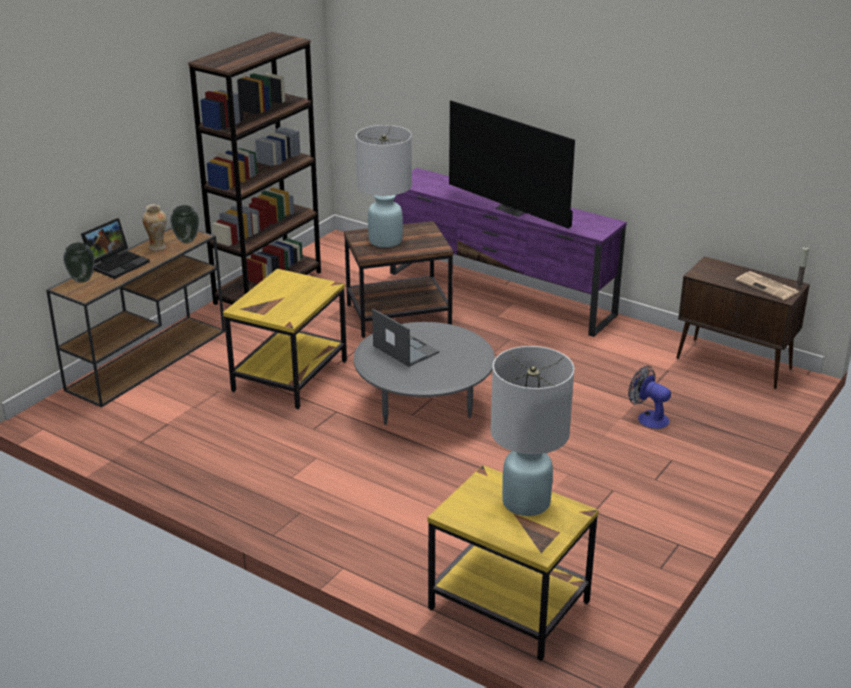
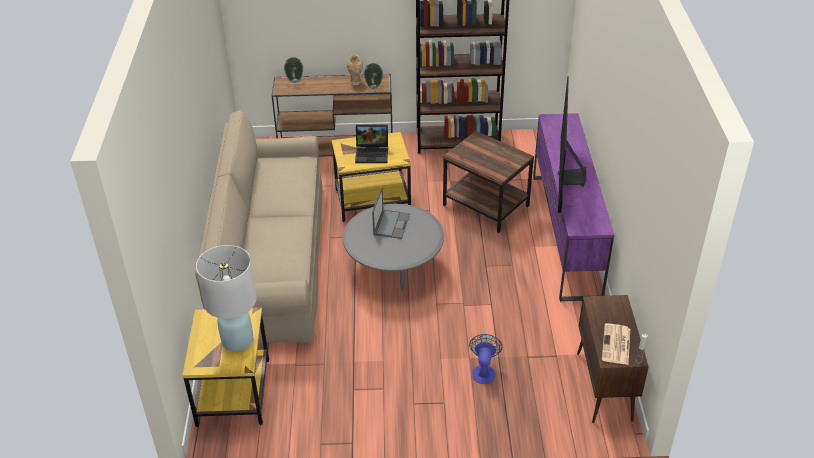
camera: 55 degrees right, 10 degrees up
laptop [81,218,150,279] -> laptop moved to [355,124,388,163]
white table lamp [356,125,412,248] -> none
none -> beige sofa [195,110,323,343]

